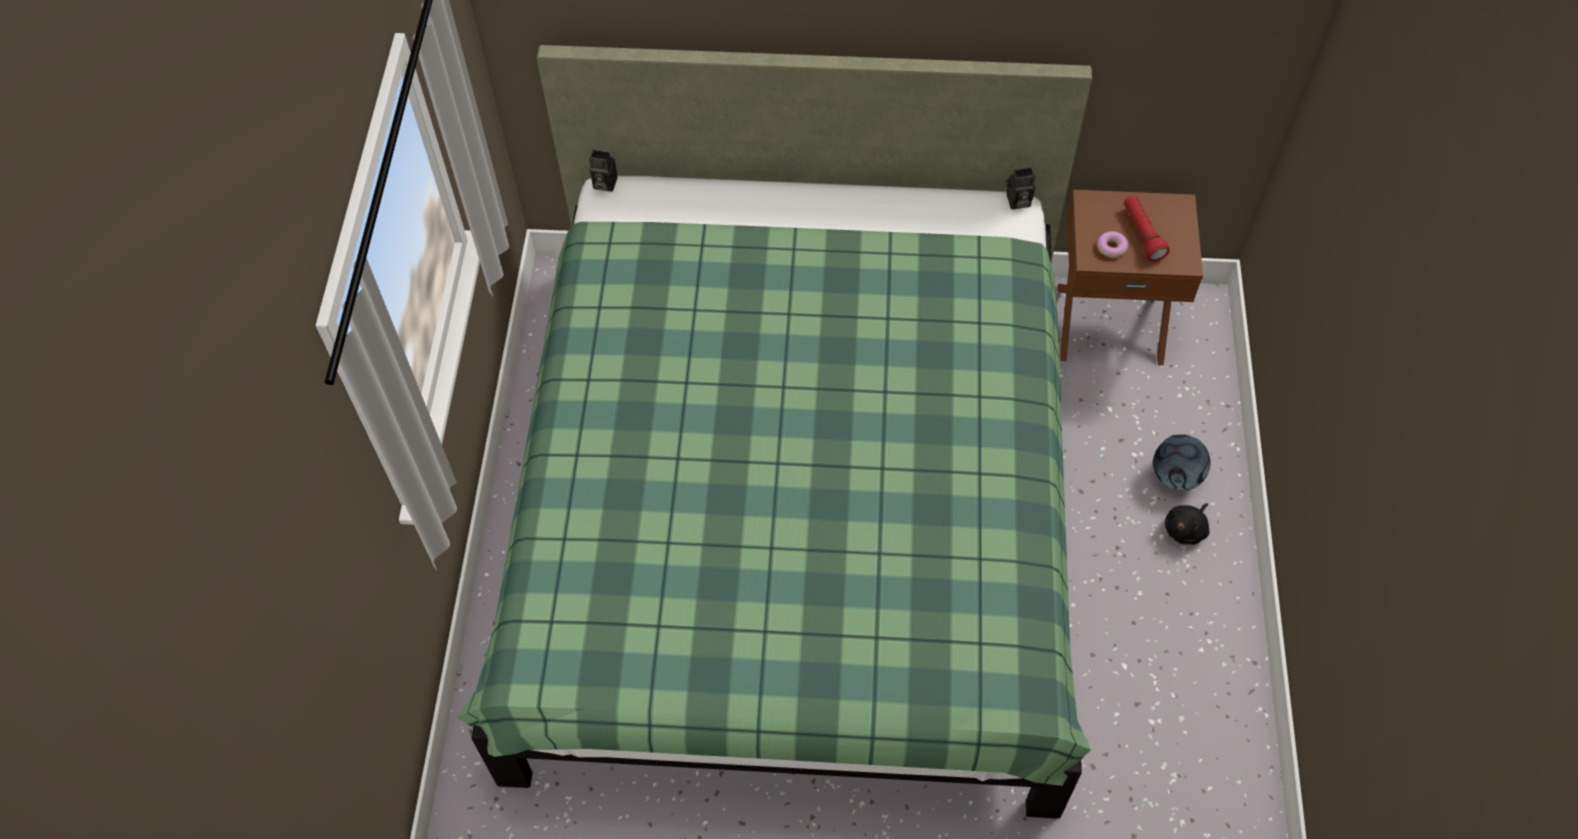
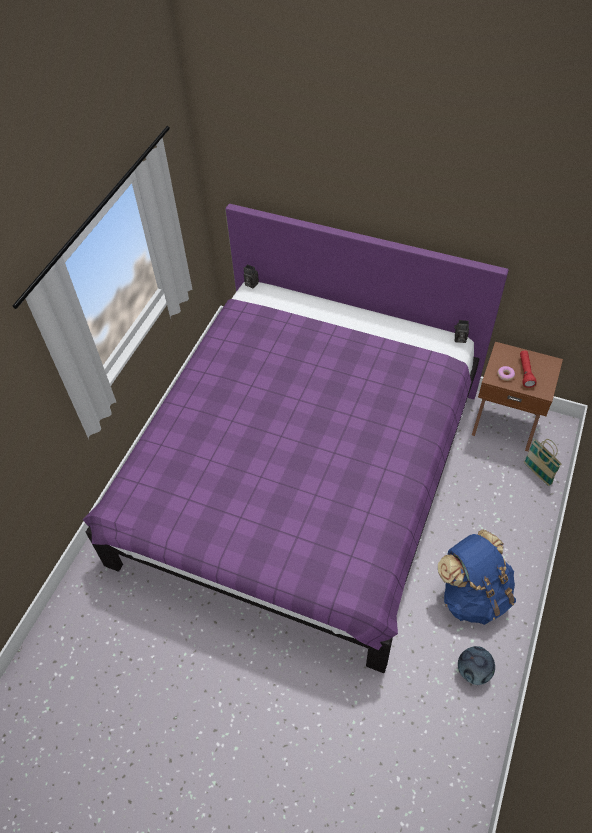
camera: 20 degrees right, 5 degrees down
green bed [457,45,1092,819] -> purple bed [83,203,509,673]
football [1153,434,1211,491] -> football moved to [458,646,495,685]
black plush toy [1165,503,1210,545] -> none
none -> blue backpack [438,529,516,625]
none -> basket [524,439,562,486]

